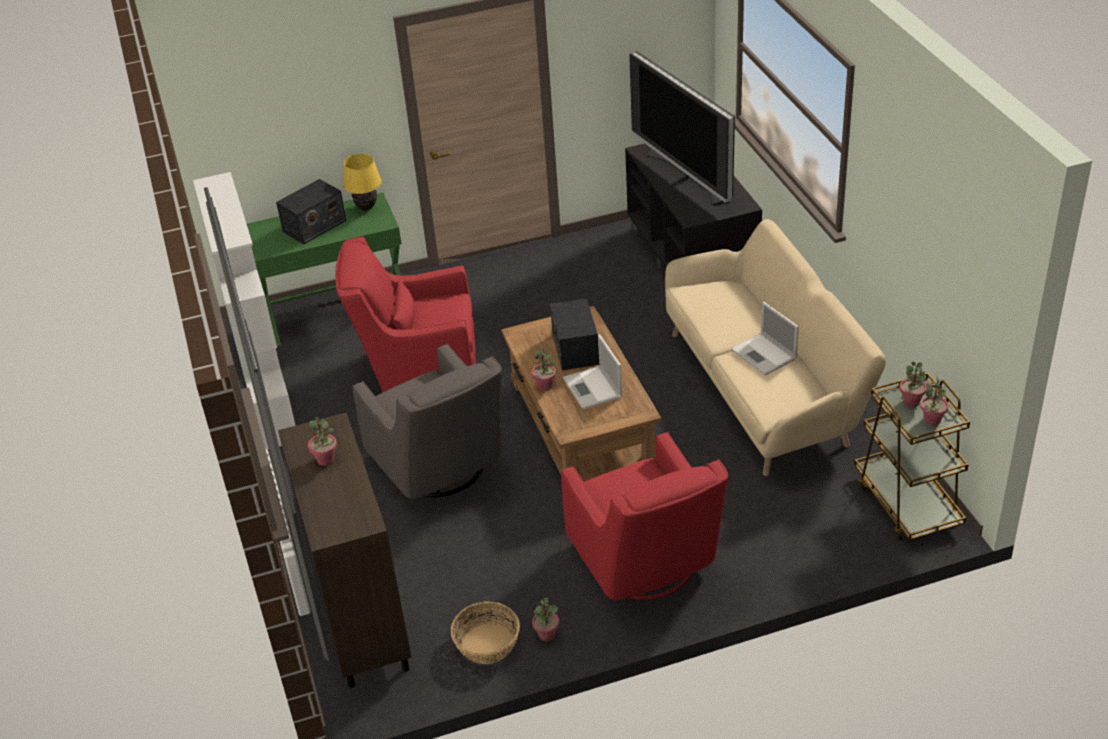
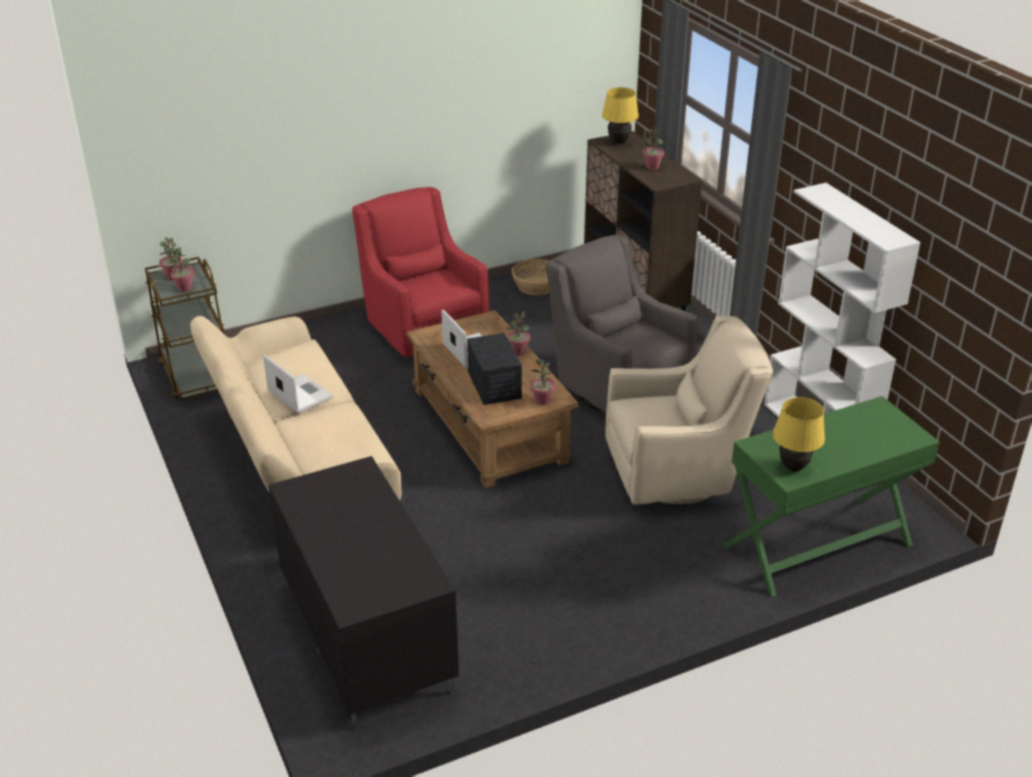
camera: 170 degrees right, 5 degrees down
radio [276,179,346,244] -> none
red armchair [335,237,476,392] -> beige armchair [605,316,773,505]
potted plant [532,597,559,641] -> potted plant moved to [531,359,556,405]
television [629,51,735,205] -> none
none -> yellow table lamp [602,87,639,144]

